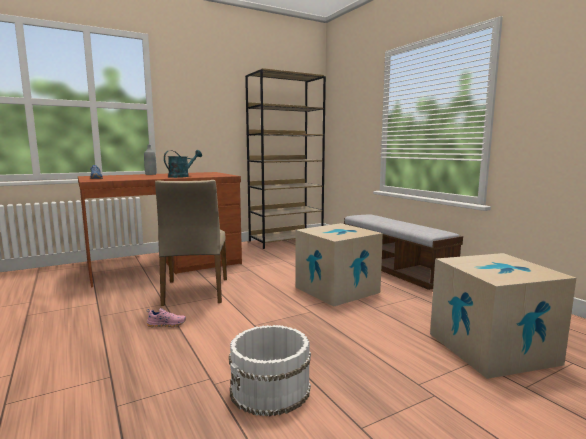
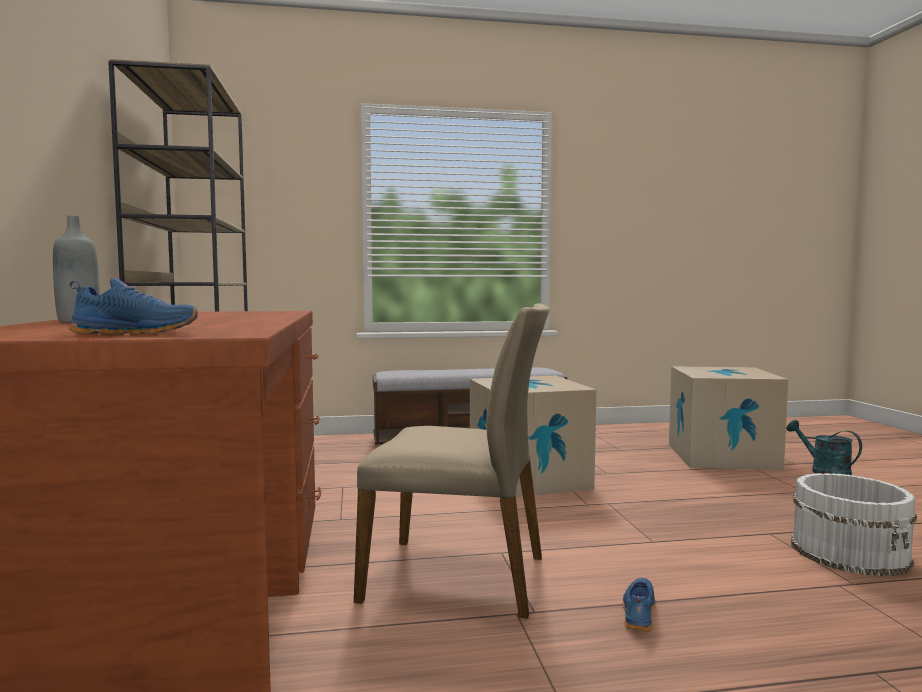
camera: 70 degrees left, 5 degrees down
pink shoe [146,308,186,327] -> blue shoe [622,578,656,632]
turquoise watering can [164,150,202,178] -> turquoise watering can moved to [787,420,862,475]

